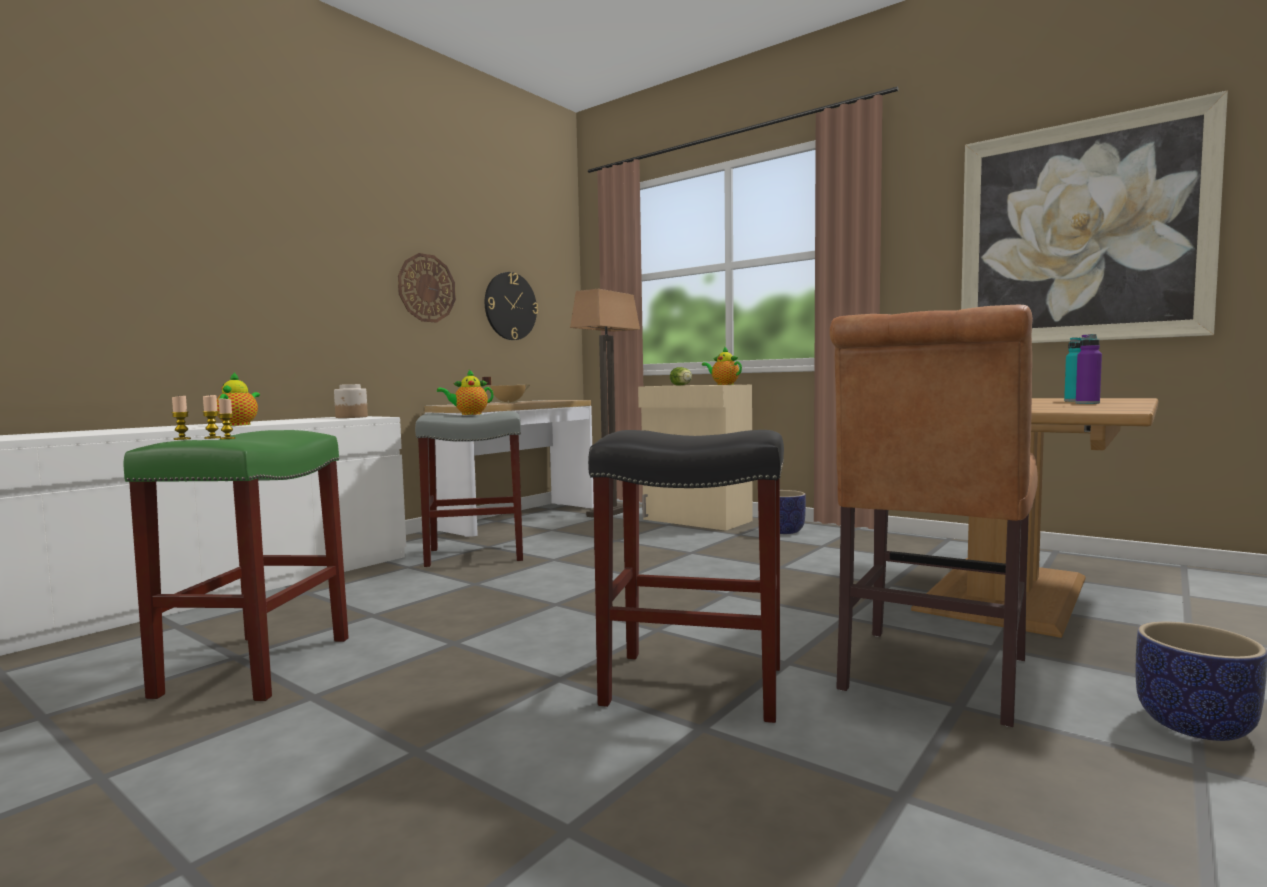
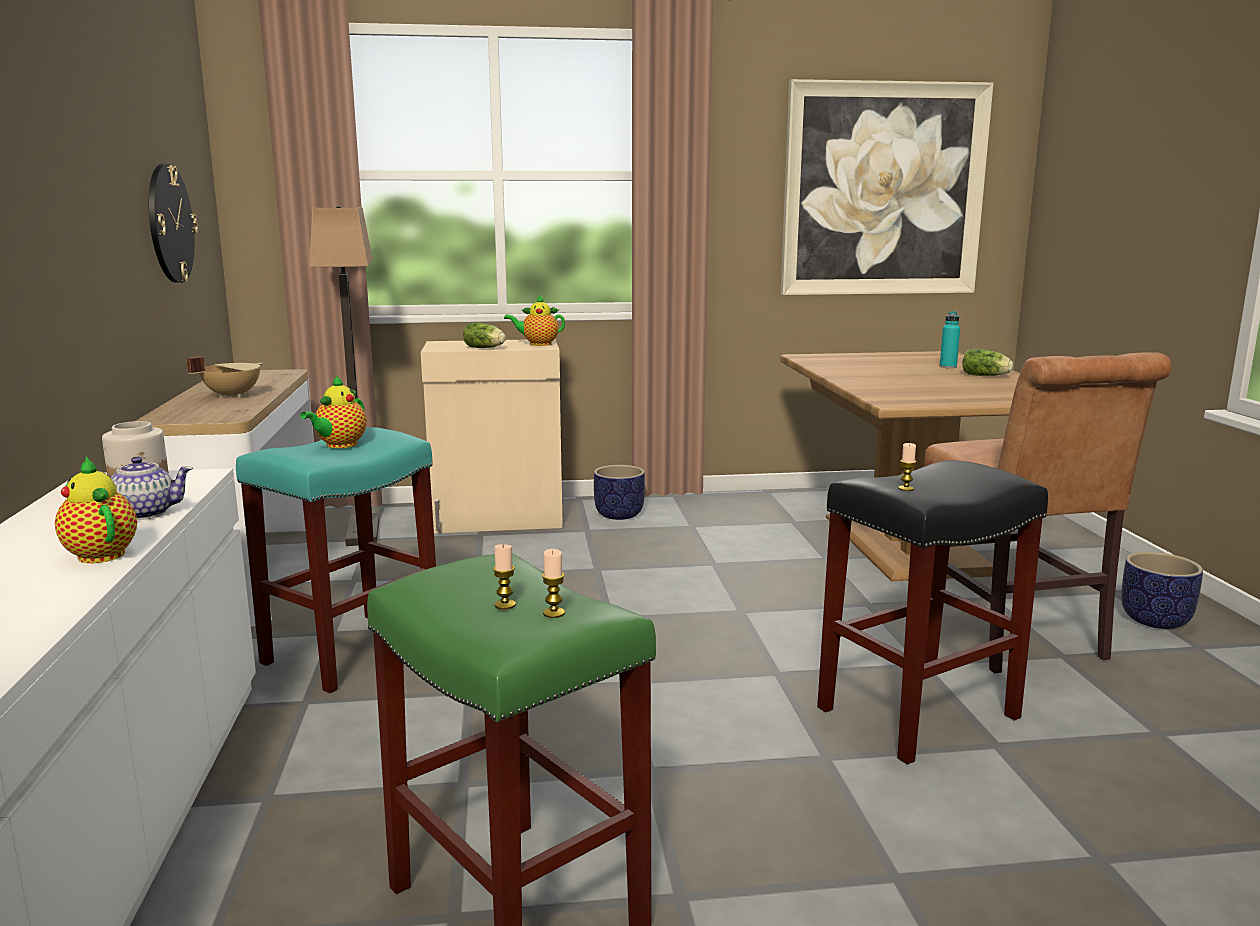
camera: 45 degrees left, 10 degrees up
candle [171,396,191,440] -> candle moved to [898,443,916,491]
wall clock [398,253,456,322] -> none
grey stool [415,411,523,567] -> turquoise stool [236,427,436,693]
purple bottle [1076,334,1102,404] -> lettuce [963,348,1013,376]
none -> teapot [100,456,193,520]

